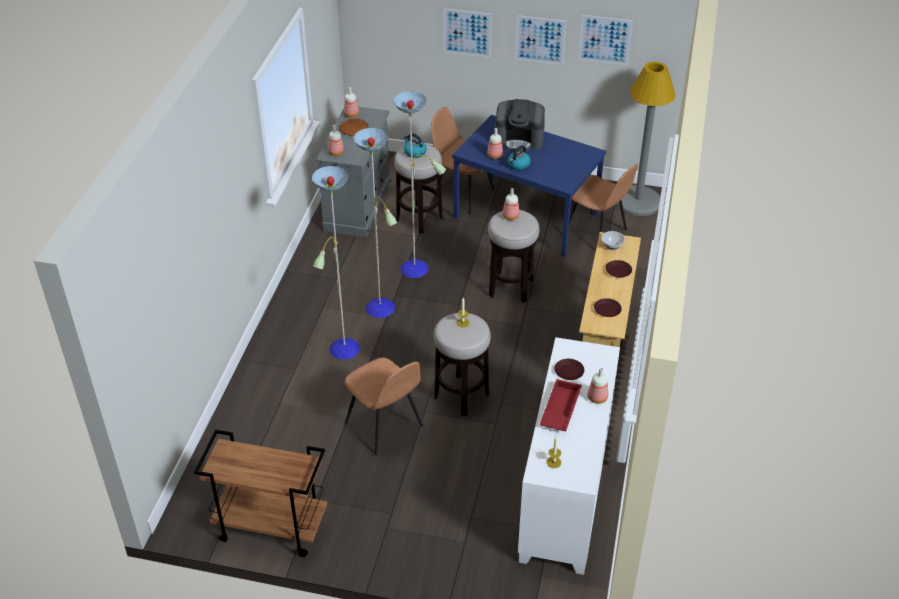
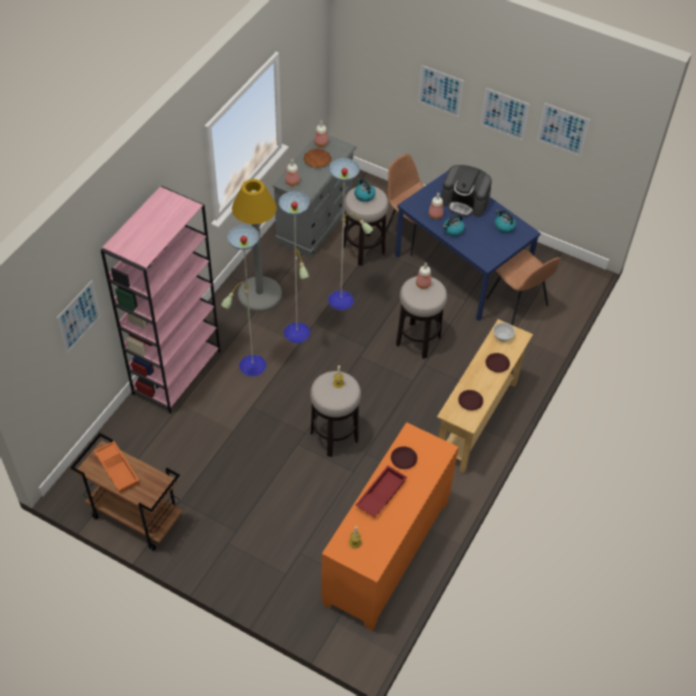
camera: 15 degrees right, 10 degrees up
brown chair [345,357,423,455] -> none
white cabinet [518,337,620,575] -> orange cabinet [321,422,458,631]
bottle [588,368,608,404] -> none
grey floor lamp [616,62,675,216] -> grey floor lamp moved to [232,179,282,312]
none -> picture [57,281,101,353]
none -> orange tray [94,441,139,493]
none -> pink bookcase [101,186,220,414]
none -> kettle [494,210,516,233]

